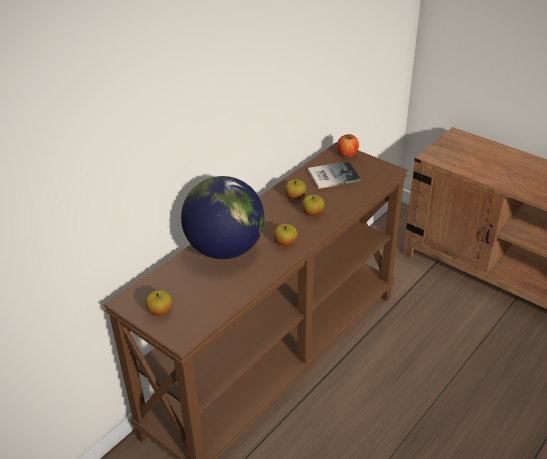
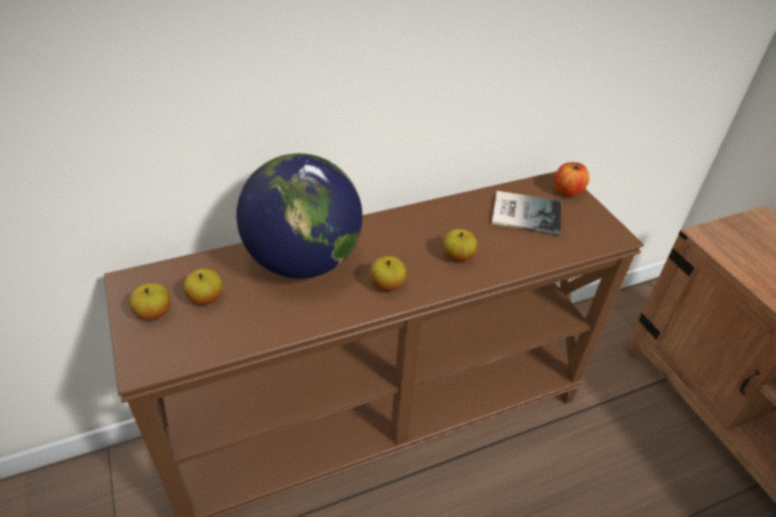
camera: 25 degrees right, 5 degrees up
apple [285,179,307,200] -> apple moved to [184,269,223,305]

